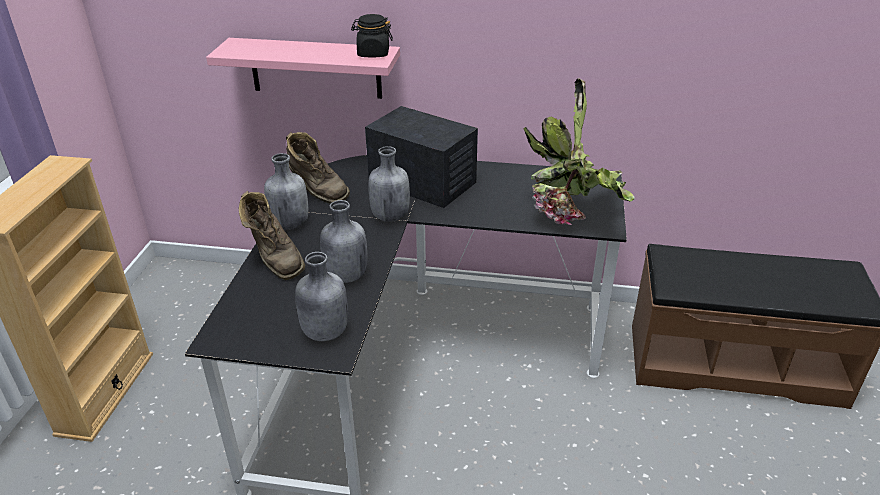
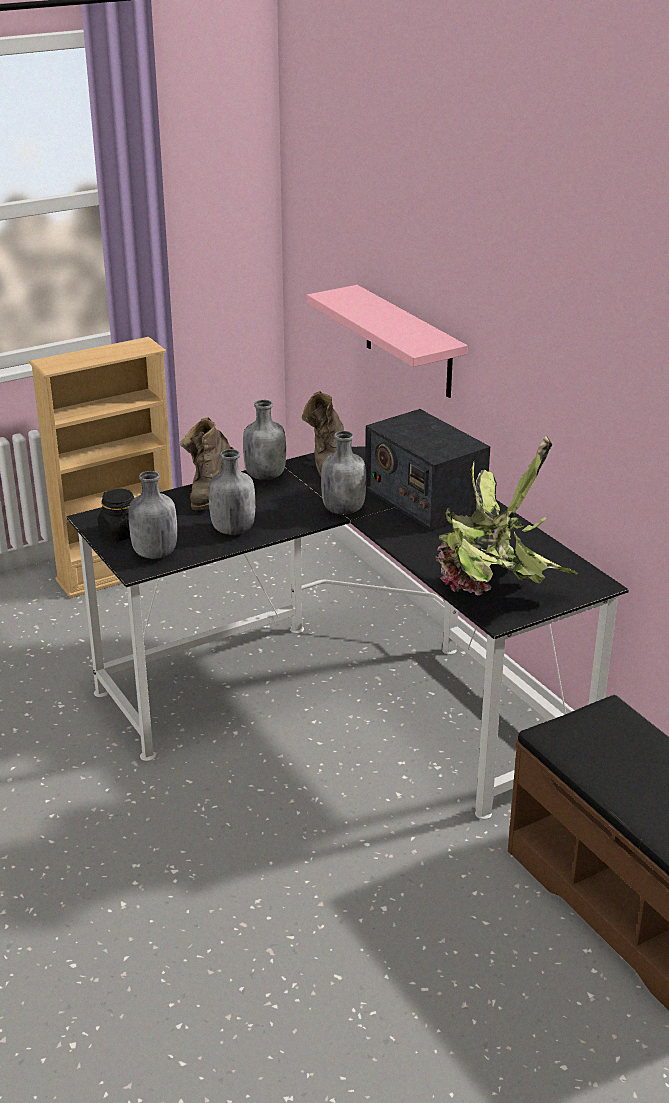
camera: 50 degrees right, 5 degrees down
black jar [351,14,393,58] -> black jar moved to [97,489,134,542]
radio [365,106,478,208] -> radio turned 150 degrees clockwise [365,409,490,531]

